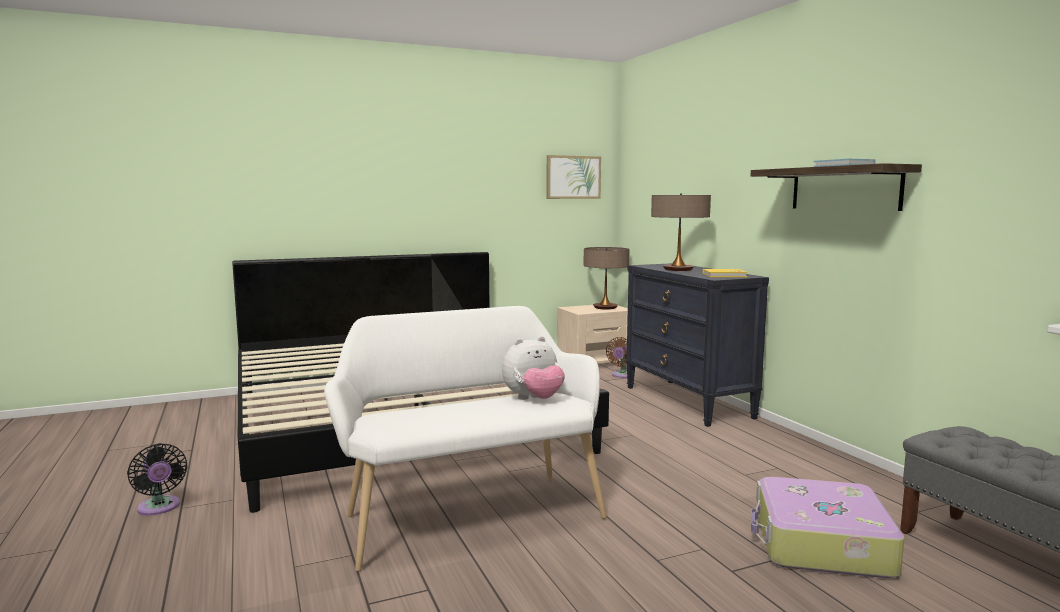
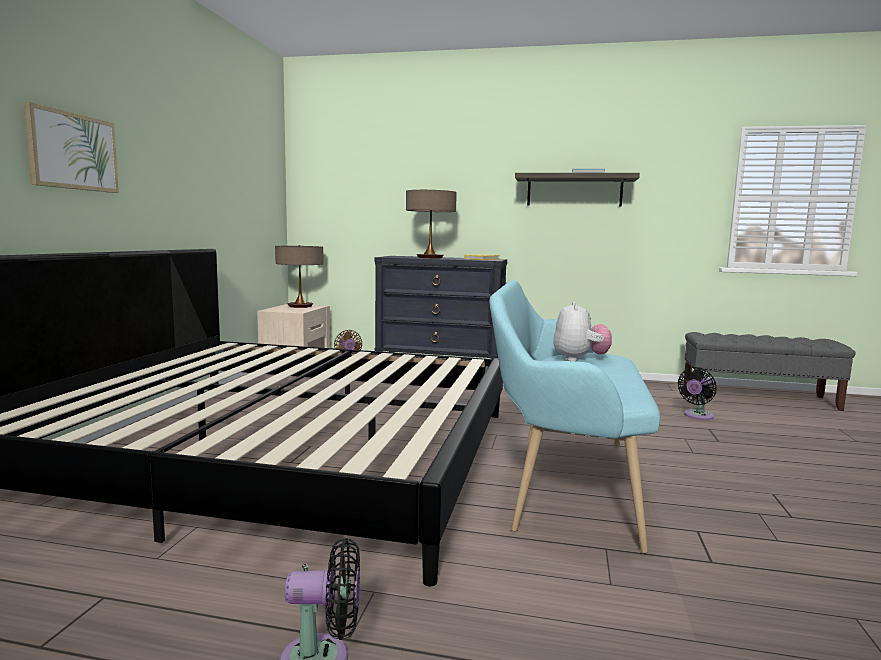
camera: 55 degrees left, 0 degrees up
white bench [324,306,607,572] -> turquoise bench [489,280,660,553]
picture [546,155,601,199] -> picture moved to [23,102,119,193]
suitcase [751,477,905,578] -> black fan [678,367,717,420]

